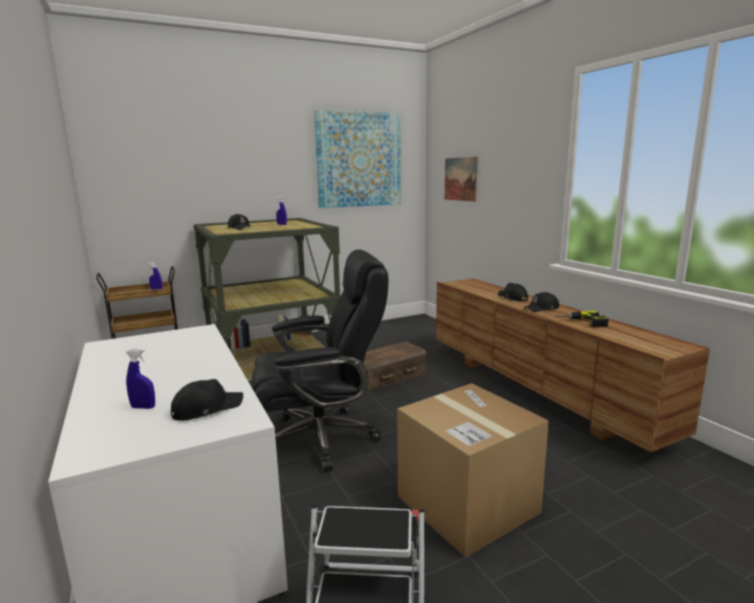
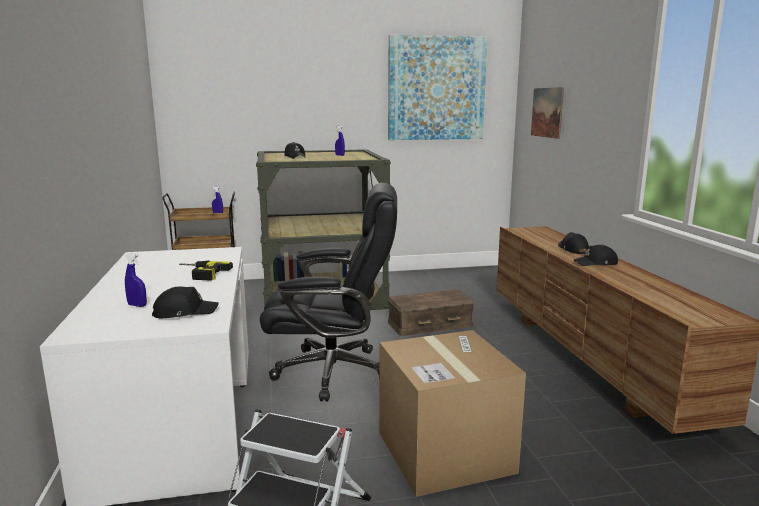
camera: 15 degrees right, 0 degrees up
power drill [555,311,609,328] -> power drill moved to [179,260,233,281]

